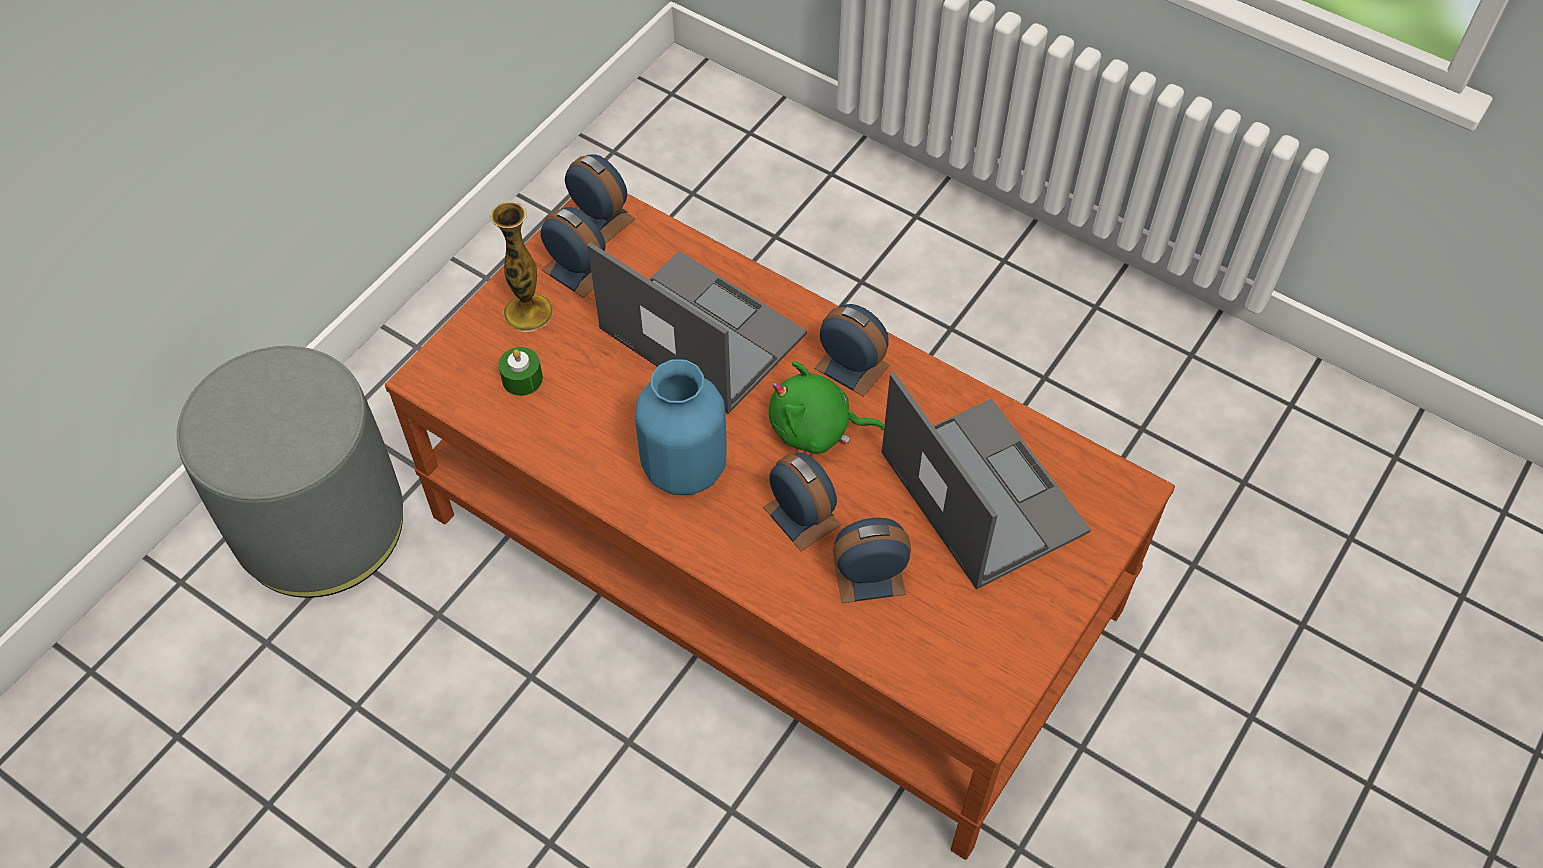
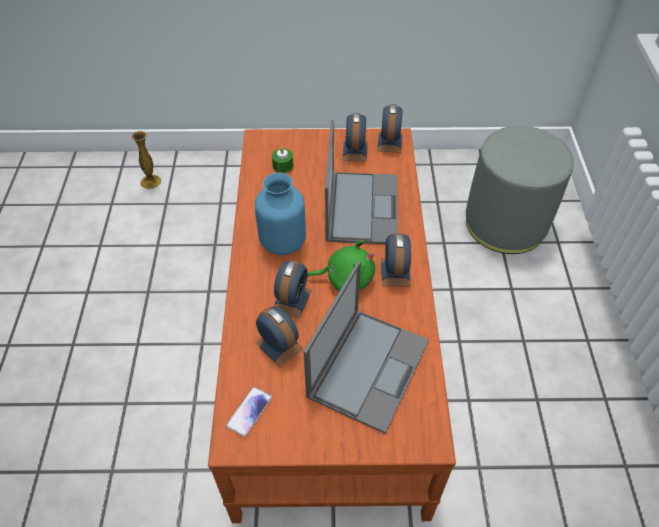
camera: 55 degrees right, 5 degrees down
grey ottoman [177,346,403,598] -> grey ottoman moved to [466,126,574,254]
vase [490,201,553,332] -> vase moved to [132,131,161,189]
green plush toy [769,361,884,454] -> green plush toy turned 120 degrees clockwise [307,240,375,291]
none -> phone [226,387,272,437]

